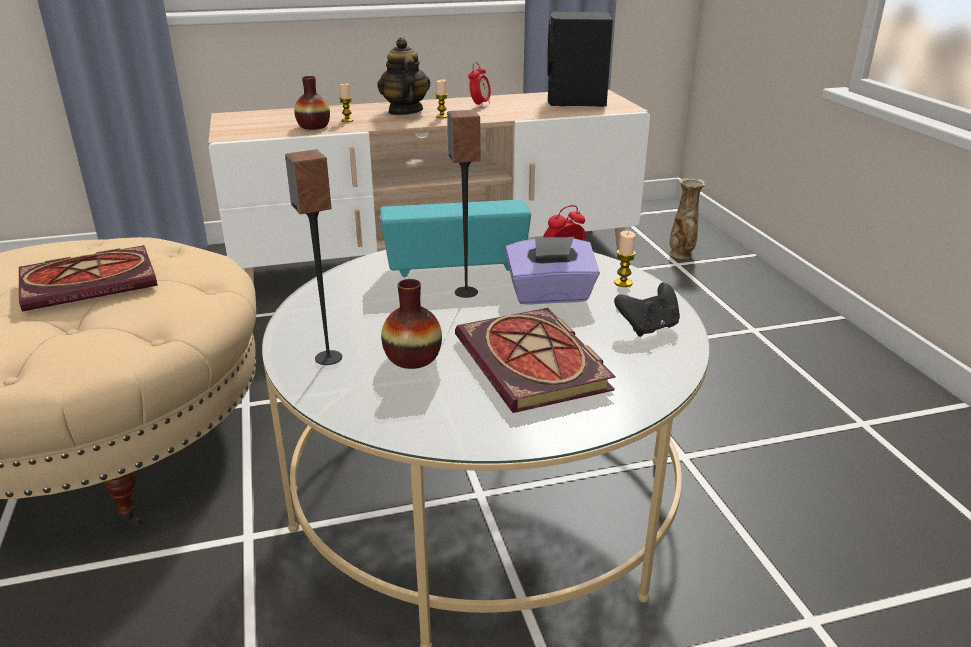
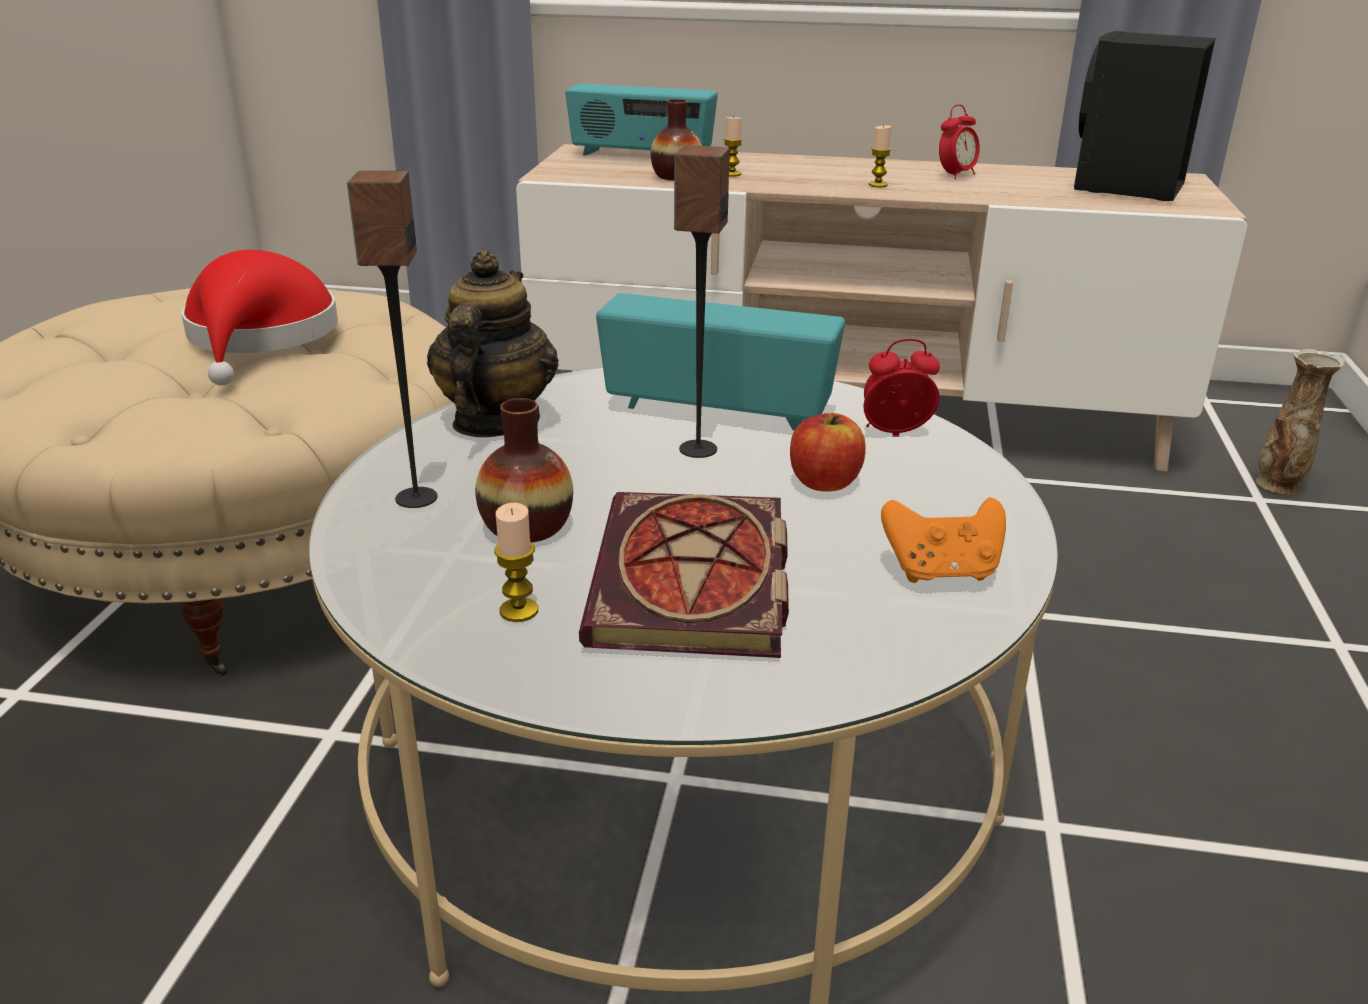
camera: 25 degrees right, 0 degrees up
book [19,245,158,312] -> red hat [181,250,338,386]
teapot [377,37,431,115] -> teapot moved to [427,250,559,437]
purple tissue box [505,237,600,305] -> apple [790,413,866,492]
candle [614,231,636,287] -> candle moved to [494,503,538,622]
black game controller [614,283,680,337] -> orange game controller [881,497,1006,583]
none -> radio [565,83,718,156]

